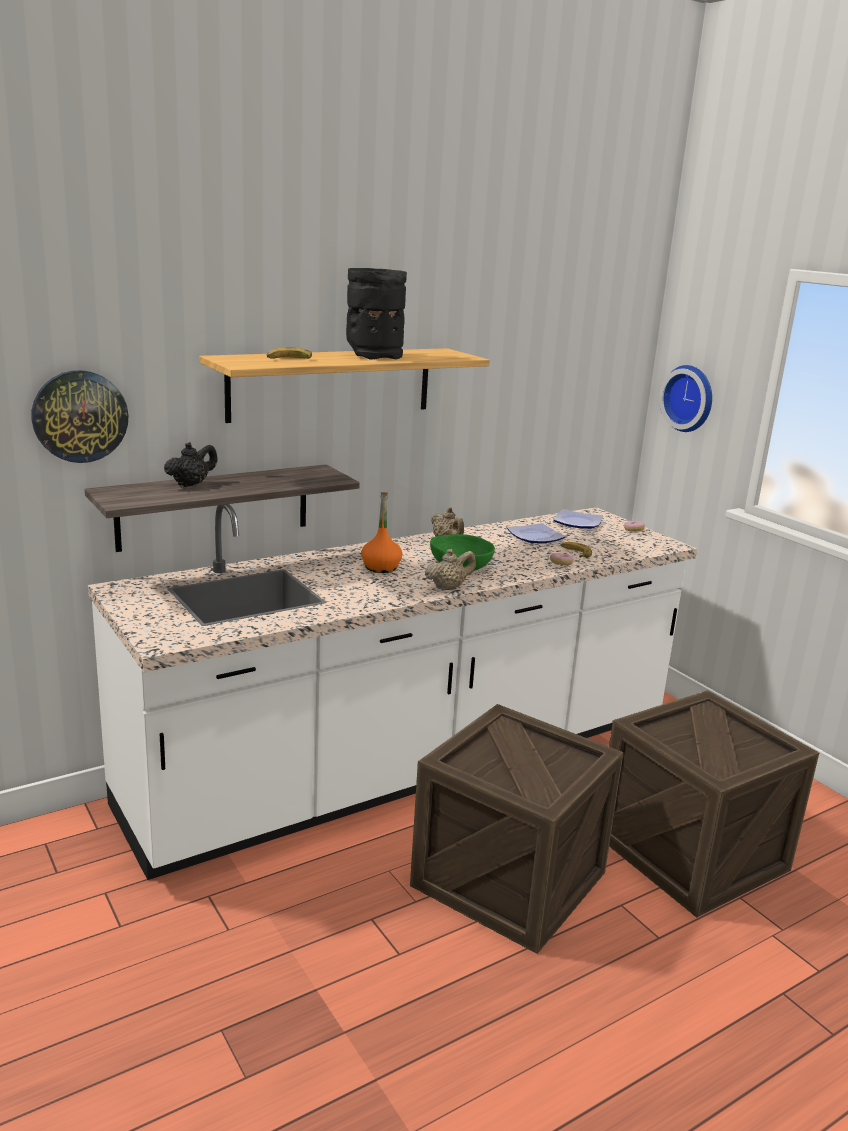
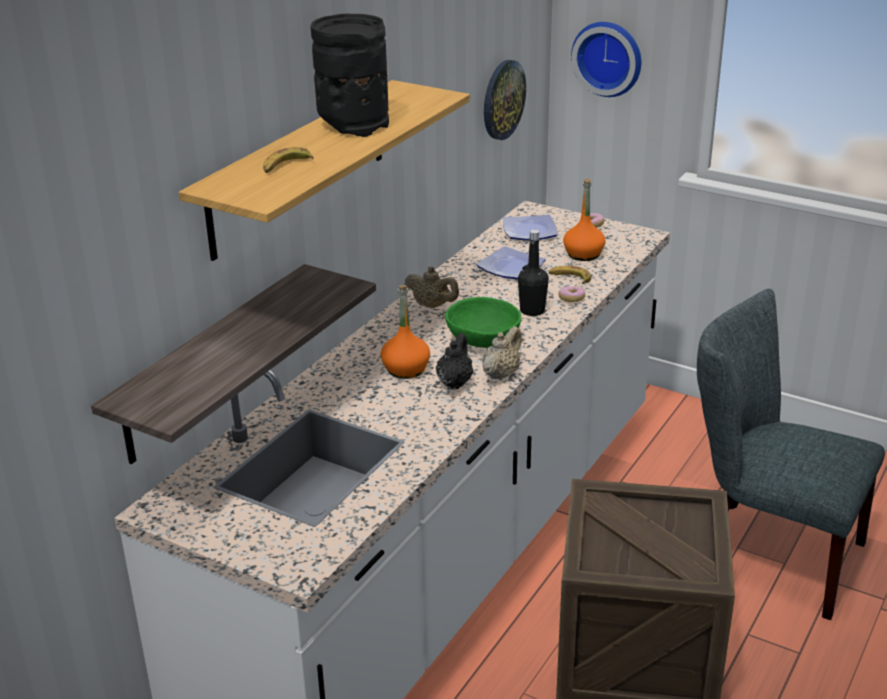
camera: 25 degrees left, 10 degrees up
wall clock [31,370,128,463] -> wall clock moved to [484,60,526,140]
black teapot [164,442,218,487] -> black teapot moved to [436,333,473,389]
crate [609,690,819,918] -> grey chair [697,289,885,620]
none -> black bottle [518,229,549,316]
none -> orange bottle [563,178,606,261]

